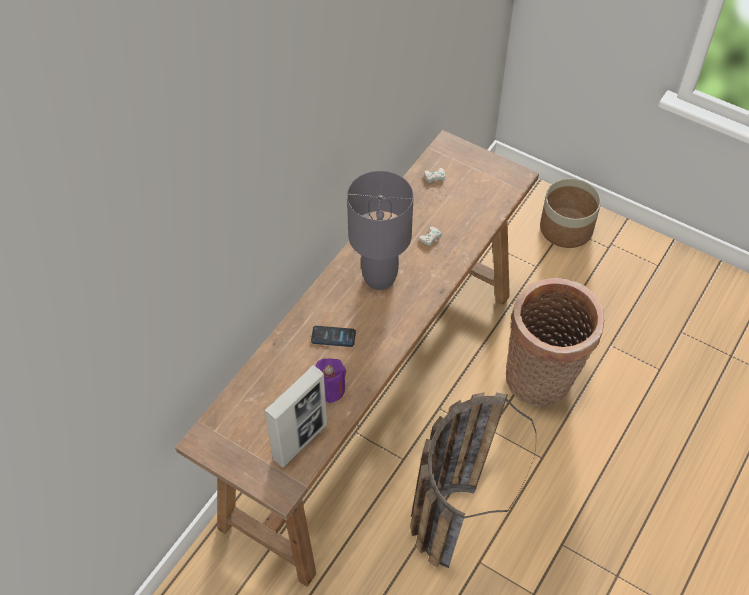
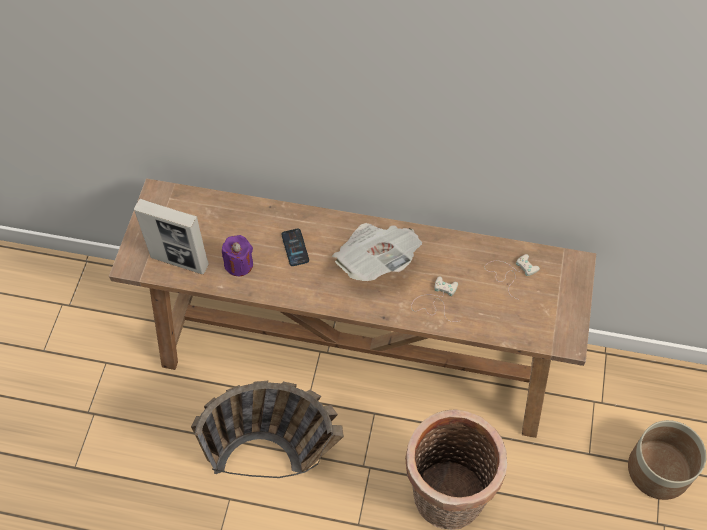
camera: 70 degrees right, 5 degrees up
grey table lamp [347,171,413,290] -> newspaper [332,223,422,281]

